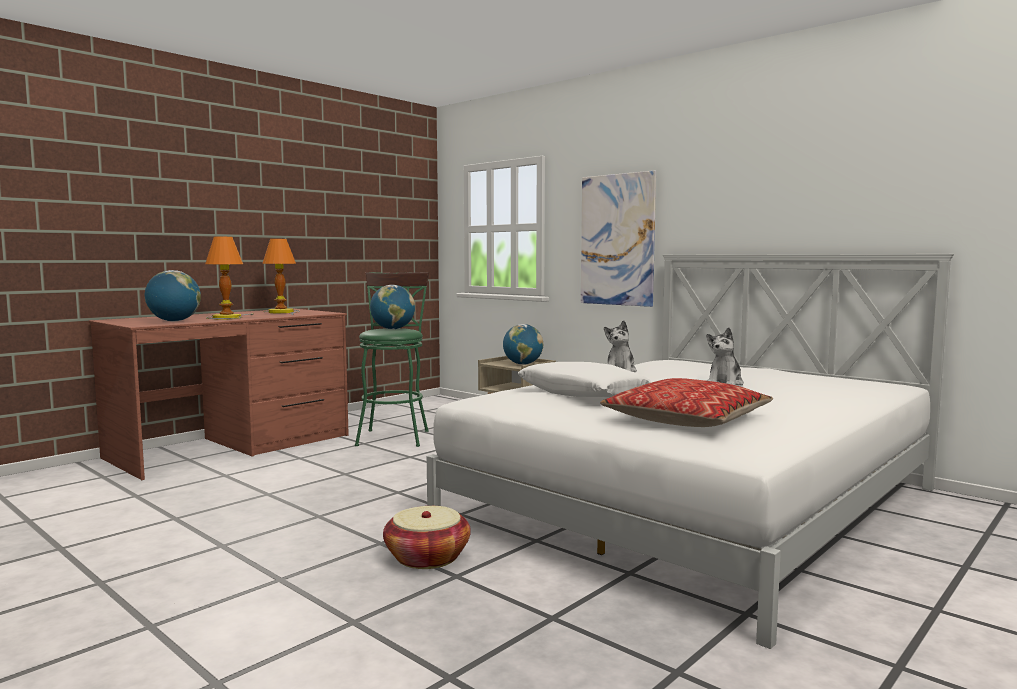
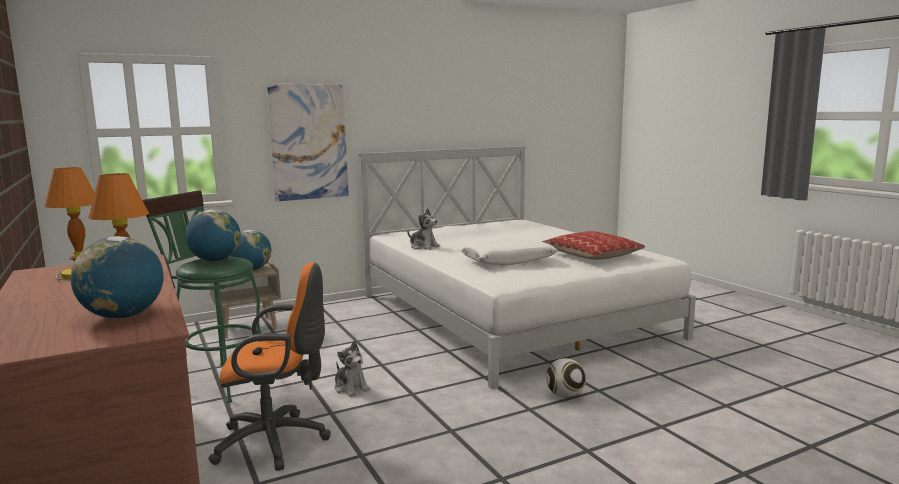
camera: 70 degrees left, 5 degrees up
basket [383,506,471,569] -> football [546,358,586,398]
plush toy [706,327,744,385] -> plush toy moved to [334,341,370,397]
none -> orange office chair [208,262,331,471]

